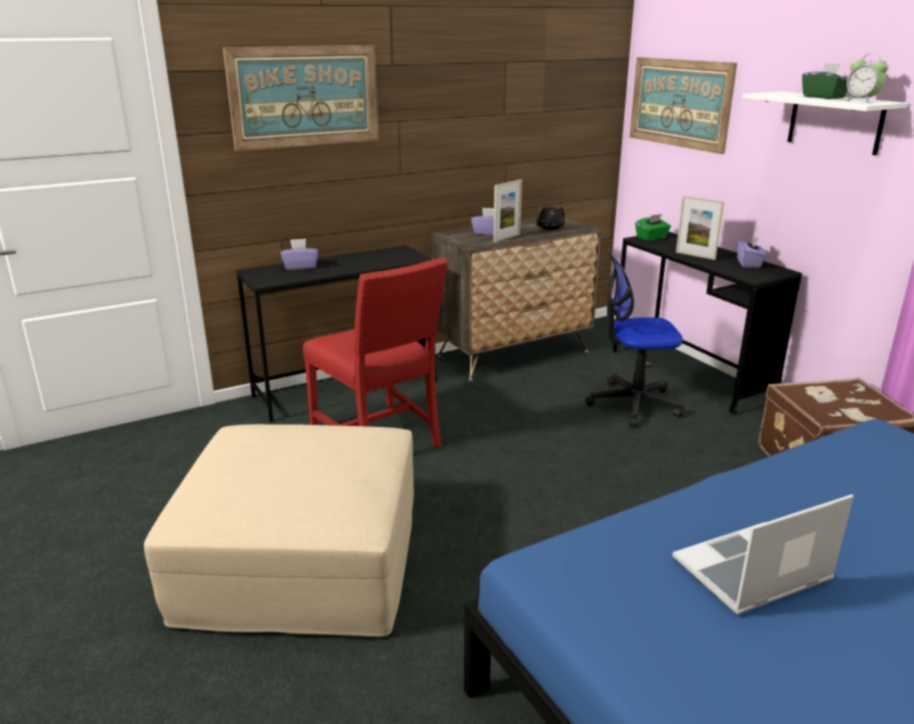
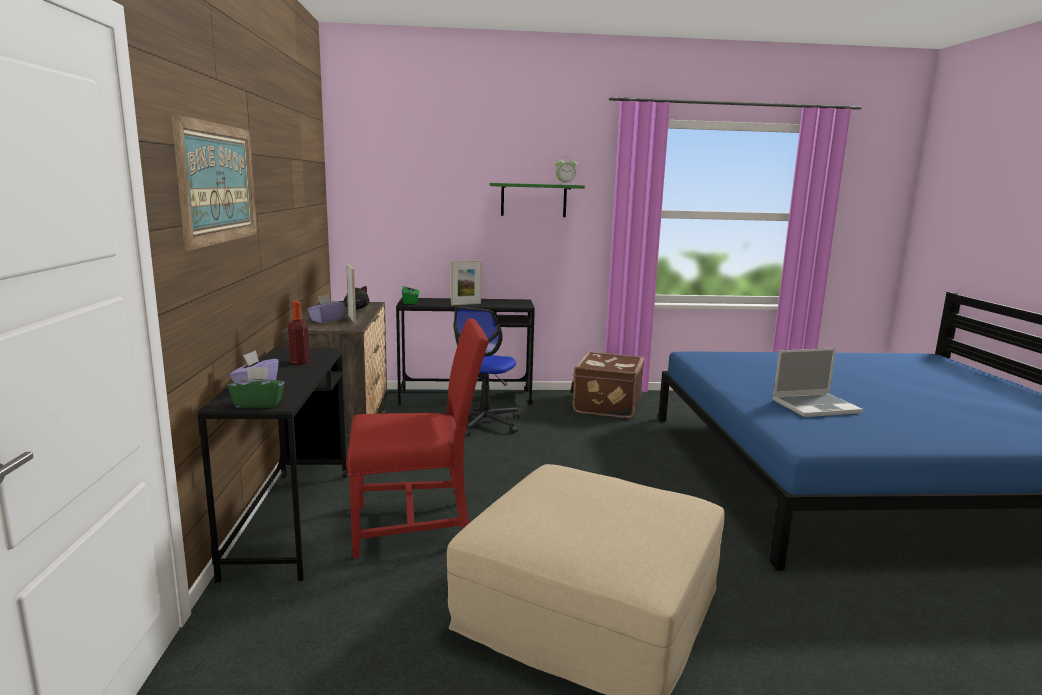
camera: 65 degrees left, 10 degrees down
picture [630,57,737,154] -> none
laptop [672,494,854,615] -> laptop turned 105 degrees counterclockwise [772,348,863,417]
purple tissue box [737,236,766,268] -> none
white shelf [743,91,908,155] -> green shelf [489,183,585,217]
green tissue box [802,63,848,99] -> green tissue box moved to [228,367,285,408]
none -> bottle [288,301,310,364]

